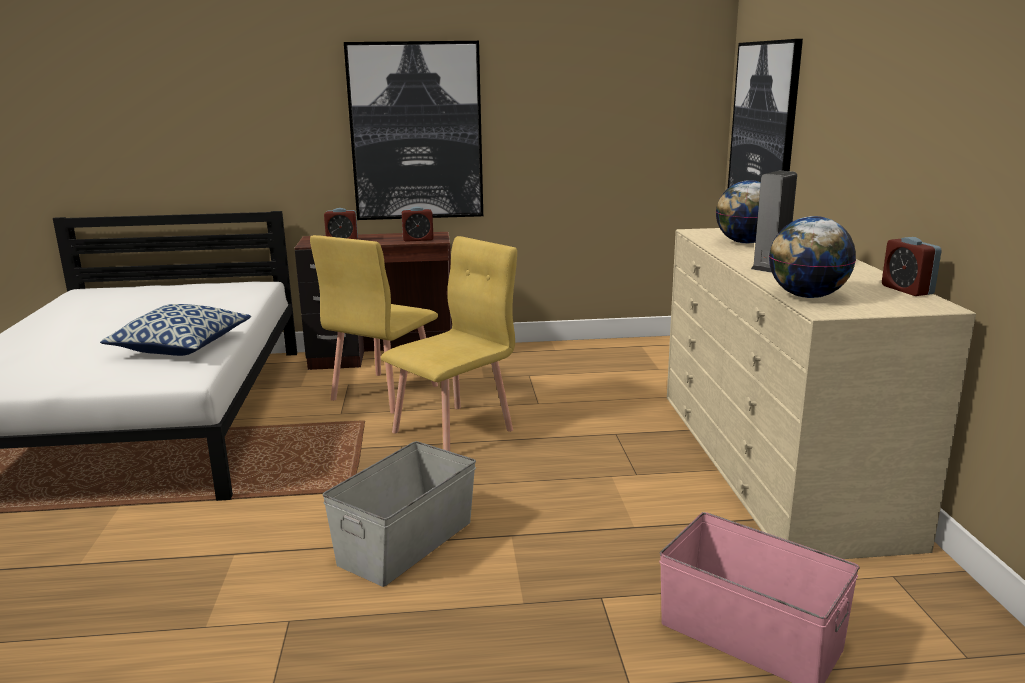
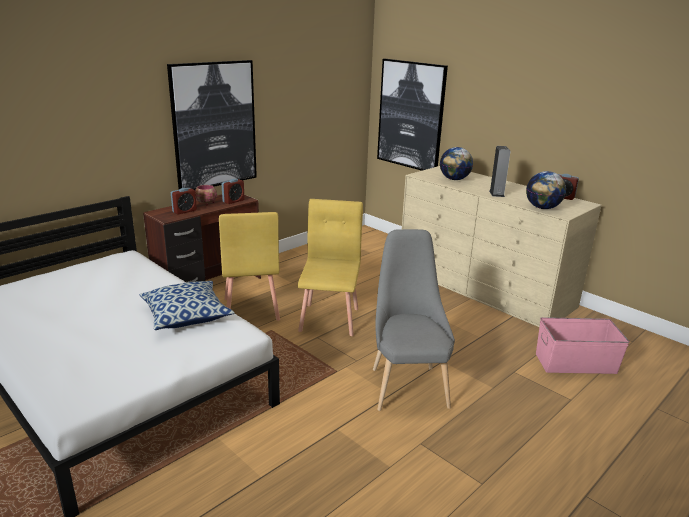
camera: 40 degrees left, 5 degrees up
grey storage box [322,441,476,587] -> grey chair [373,229,455,411]
none -> bowl [195,185,217,205]

